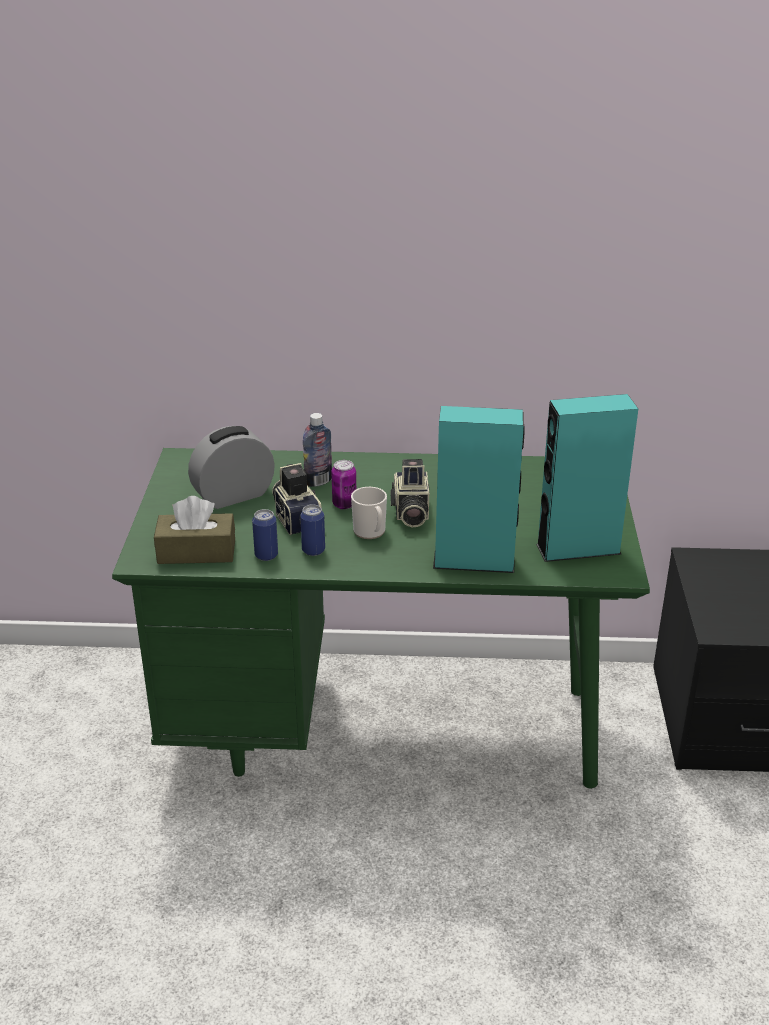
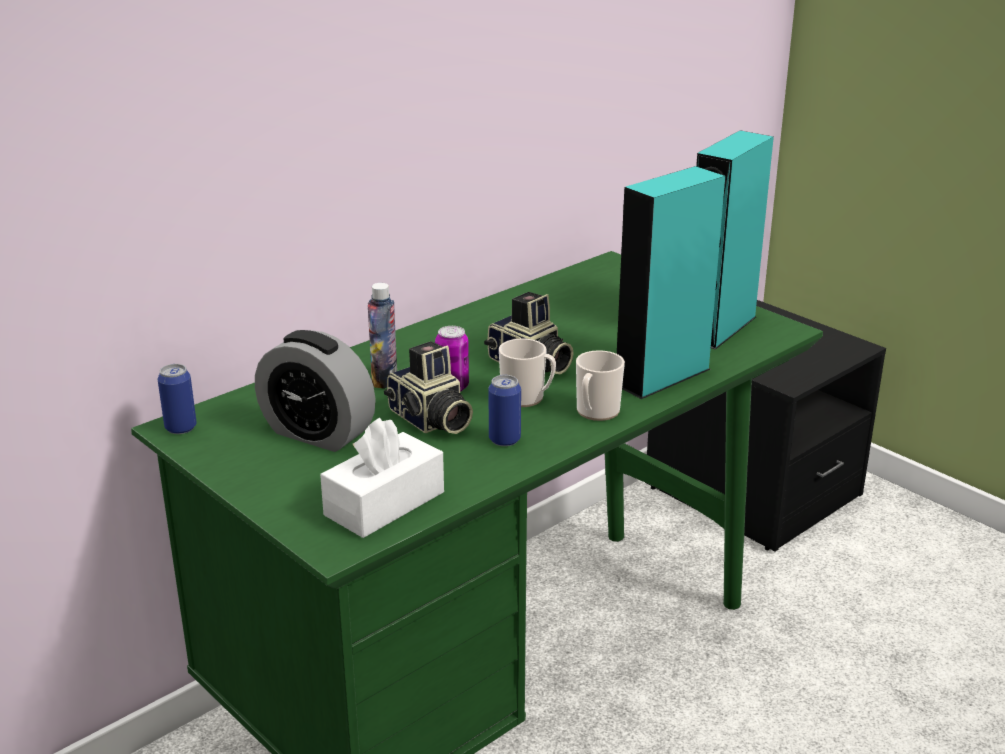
camera: 45 degrees left, 5 degrees down
brown tissue box [154,496,235,564] -> white tissue box [320,418,444,538]
alarm clock [188,426,275,509] -> alarm clock turned 75 degrees counterclockwise [255,330,376,452]
can [252,509,278,561] -> can moved to [158,364,197,434]
camera [272,463,325,535] -> camera turned 150 degrees counterclockwise [384,341,473,434]
none -> mug [576,350,625,421]

